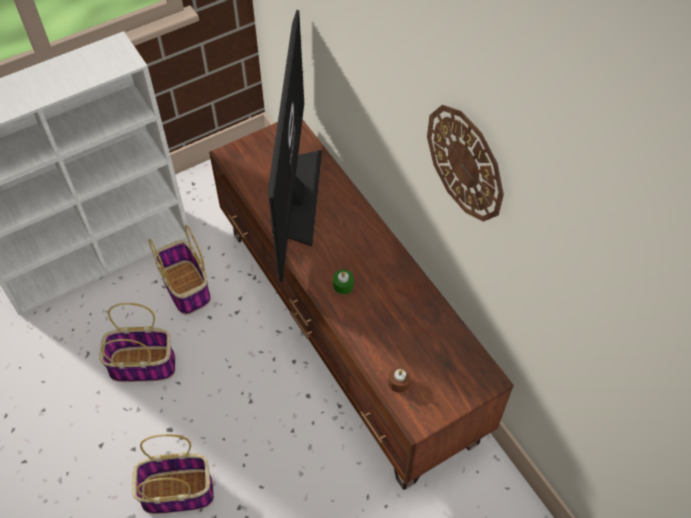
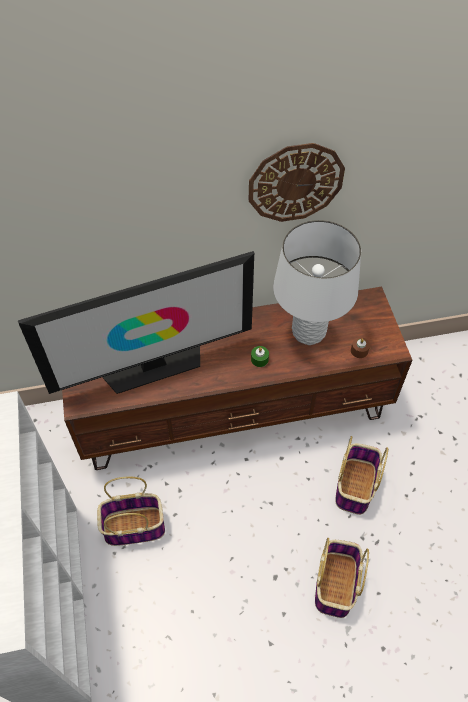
camera: 70 degrees left, 0 degrees up
basket [99,303,175,382] -> basket moved to [335,436,388,515]
television [268,10,322,282] -> television turned 45 degrees counterclockwise [18,251,254,394]
none -> white table lamp [273,220,361,345]

